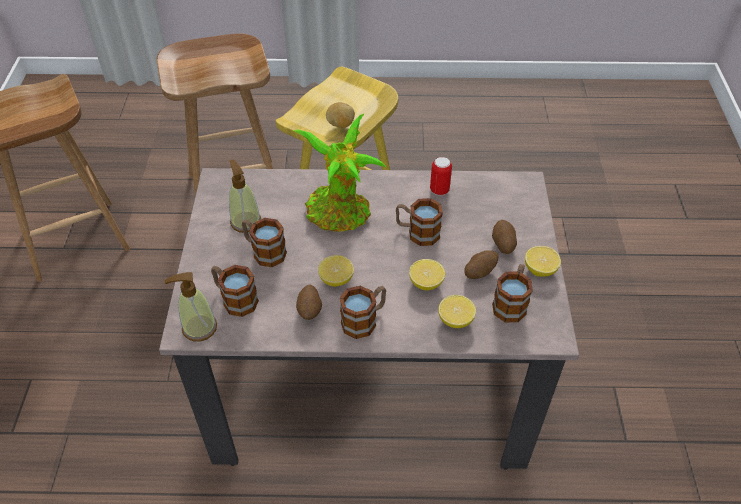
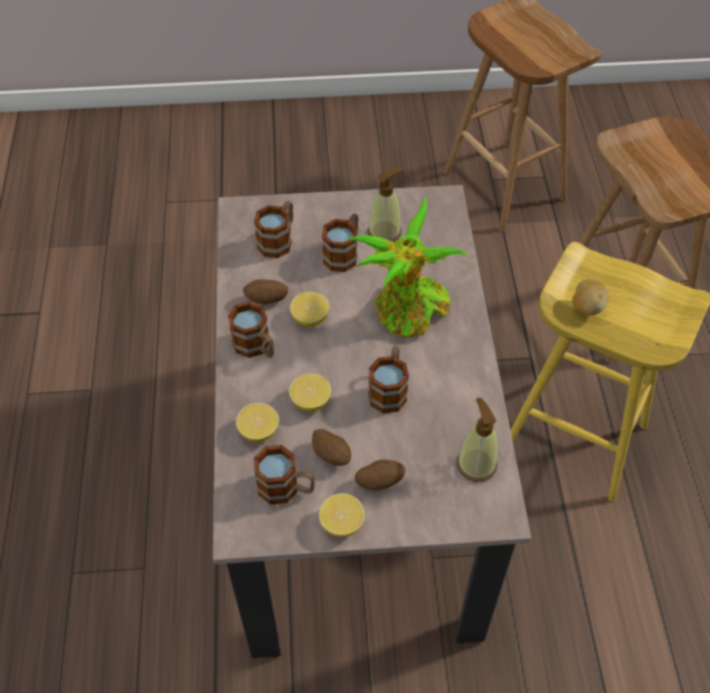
camera: 85 degrees right, 5 degrees up
soap dispenser [165,272,217,342] -> soap dispenser moved to [457,397,498,482]
can [430,157,452,196] -> none

